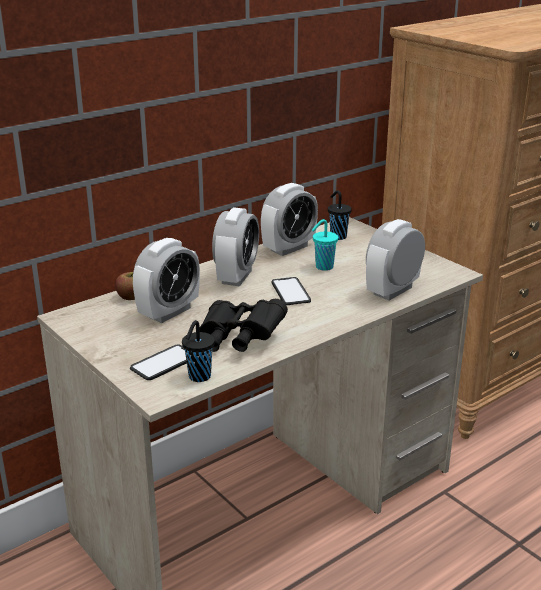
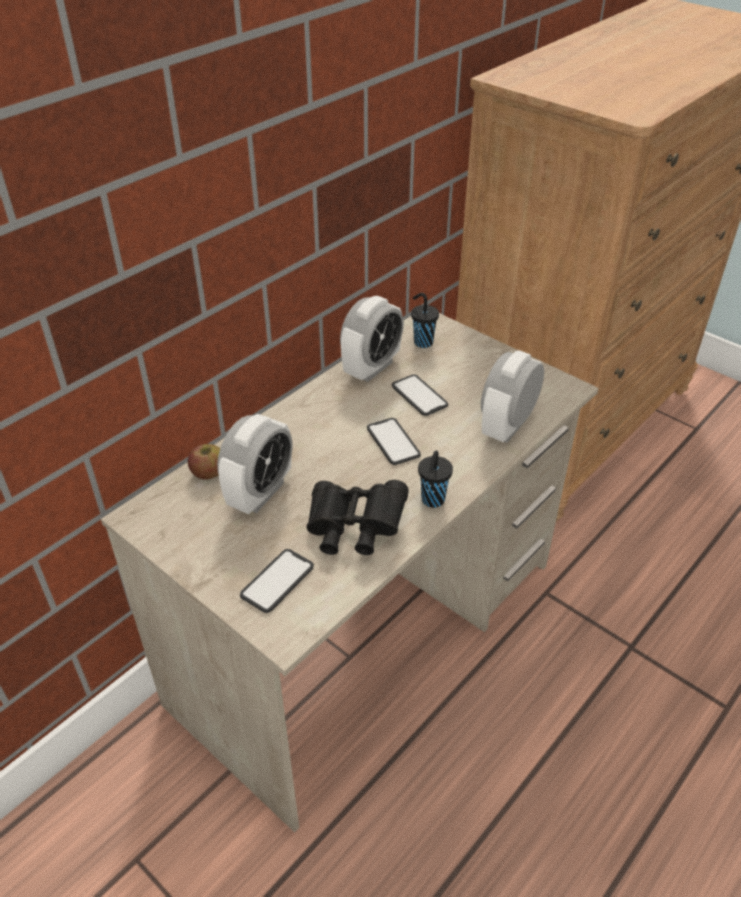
camera: 10 degrees left, 15 degrees up
black cup [182,320,215,382] -> black cup moved to [418,450,453,508]
alarm clock [212,207,259,287] -> none
turquoise cup [312,219,338,271] -> phone [392,374,448,416]

